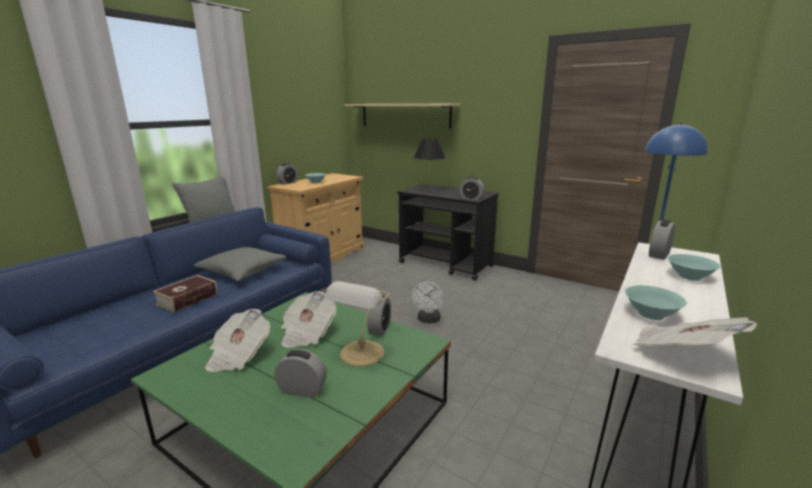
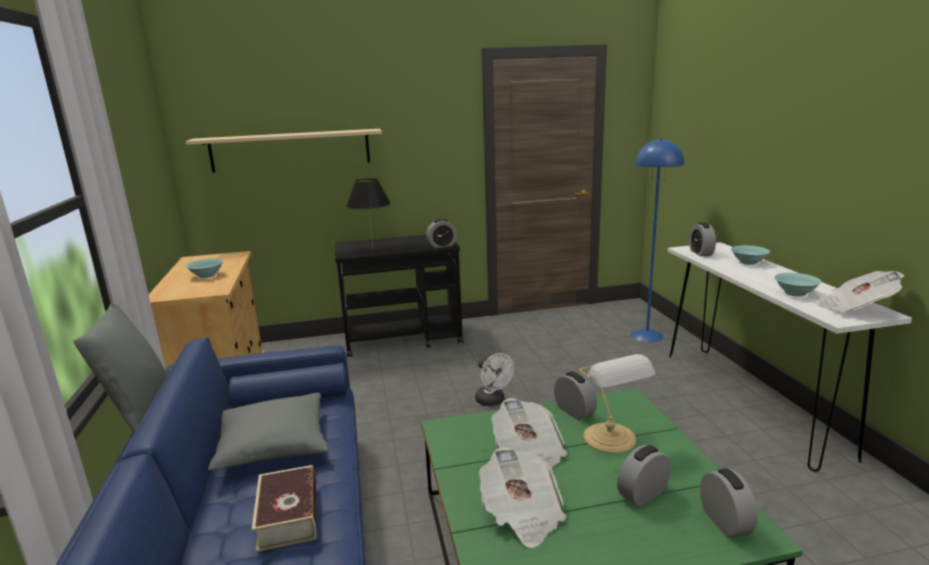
camera: 45 degrees left, 0 degrees up
alarm clock [276,163,298,185] -> alarm clock moved to [700,468,758,538]

